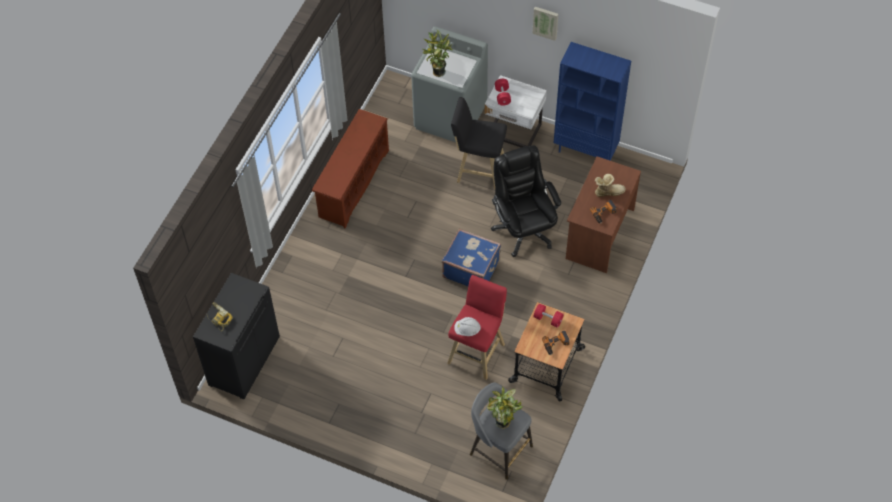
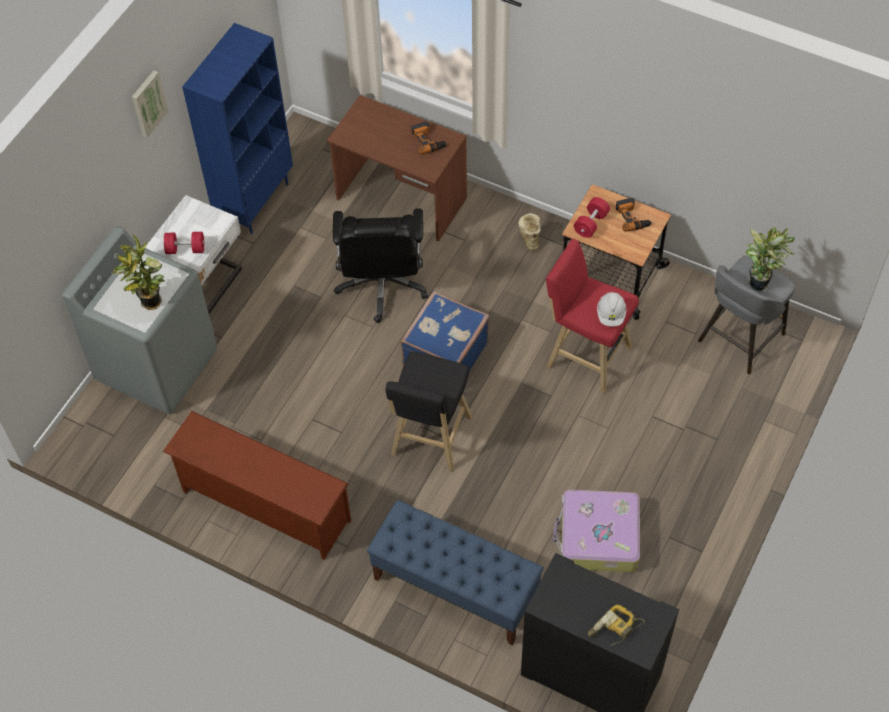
camera: 85 degrees left, 0 degrees up
black stool [451,97,507,190] -> black stool moved to [386,352,472,471]
black office chair [491,145,561,257] -> black office chair turned 75 degrees counterclockwise [333,208,428,323]
boot [595,174,626,197] -> boot moved to [518,213,541,250]
none -> blue bench [367,500,543,645]
none -> suitcase [553,490,640,573]

